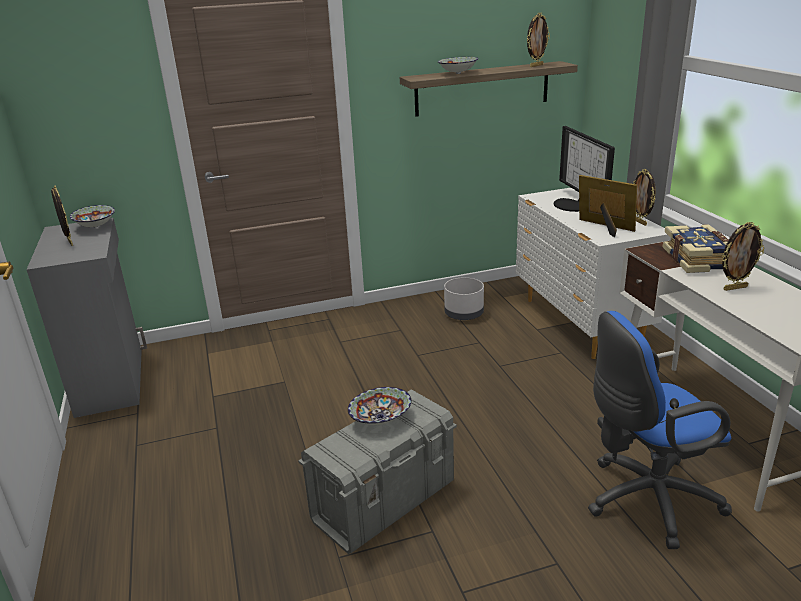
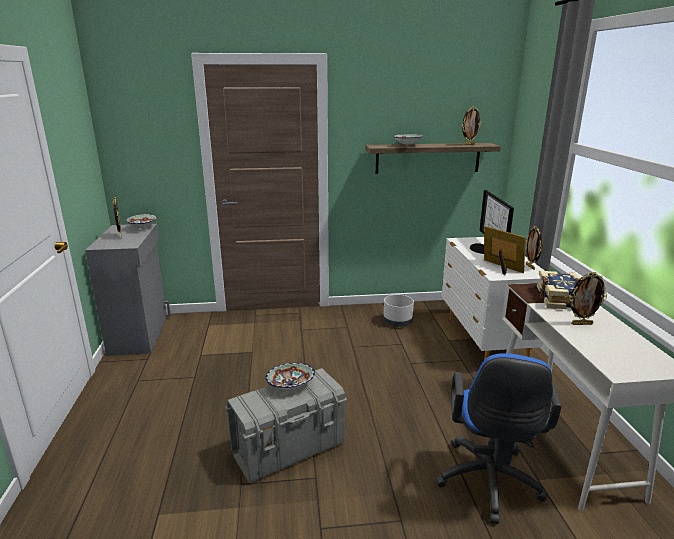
camera: 10 degrees right, 5 degrees down
blue office chair [588,311,732,549] -> blue office chair turned 75 degrees counterclockwise [436,353,562,524]

